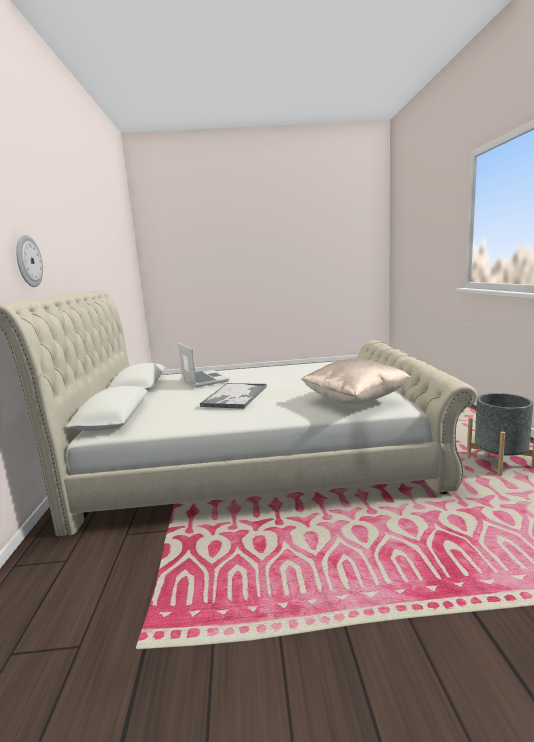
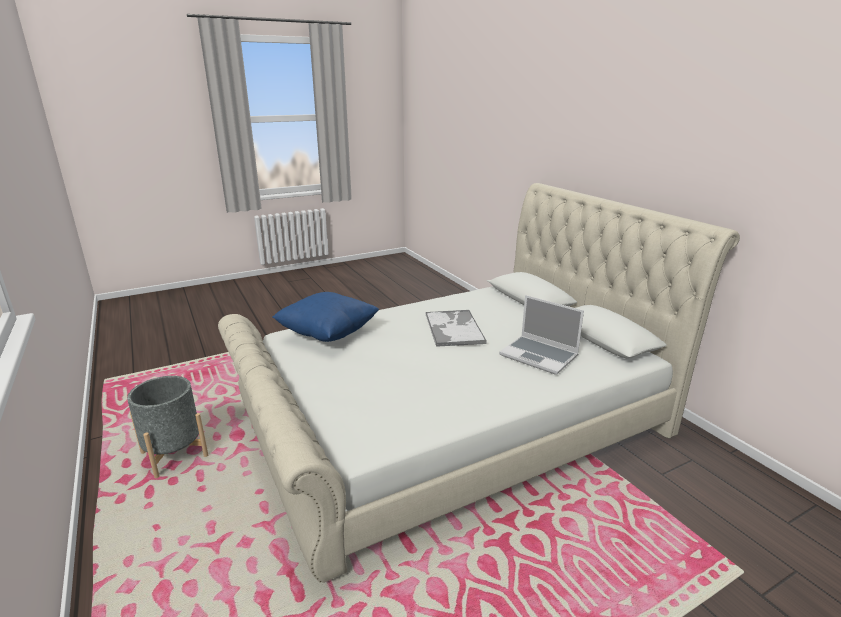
camera: 155 degrees right, 10 degrees up
wall clock [16,235,43,287] -> none
beige pillow [301,358,411,404] -> blue pillow [272,292,379,342]

